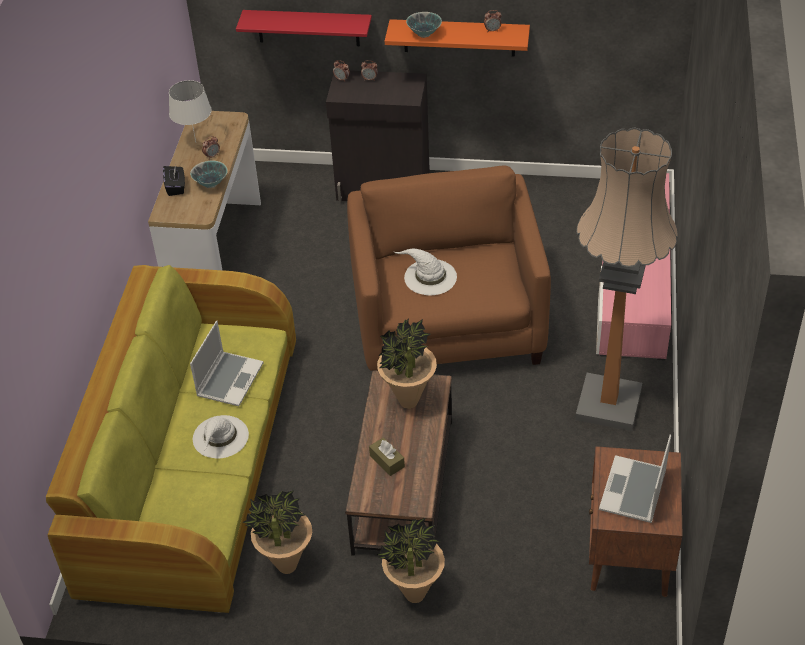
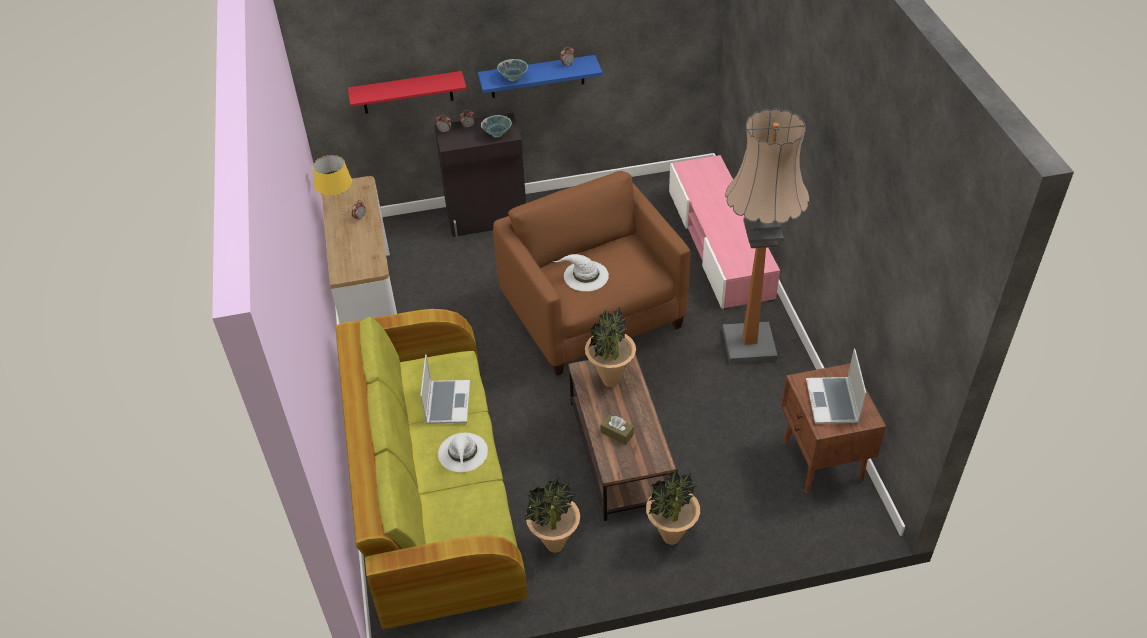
camera: 20 degrees left, 0 degrees up
black tissue box [163,165,185,196] -> none
white table lamp [169,80,212,142] -> yellow table lamp [313,155,352,210]
bowl [190,161,228,188] -> bowl moved to [481,115,512,137]
orange shelf [385,19,530,57] -> blue shelf [478,55,602,98]

